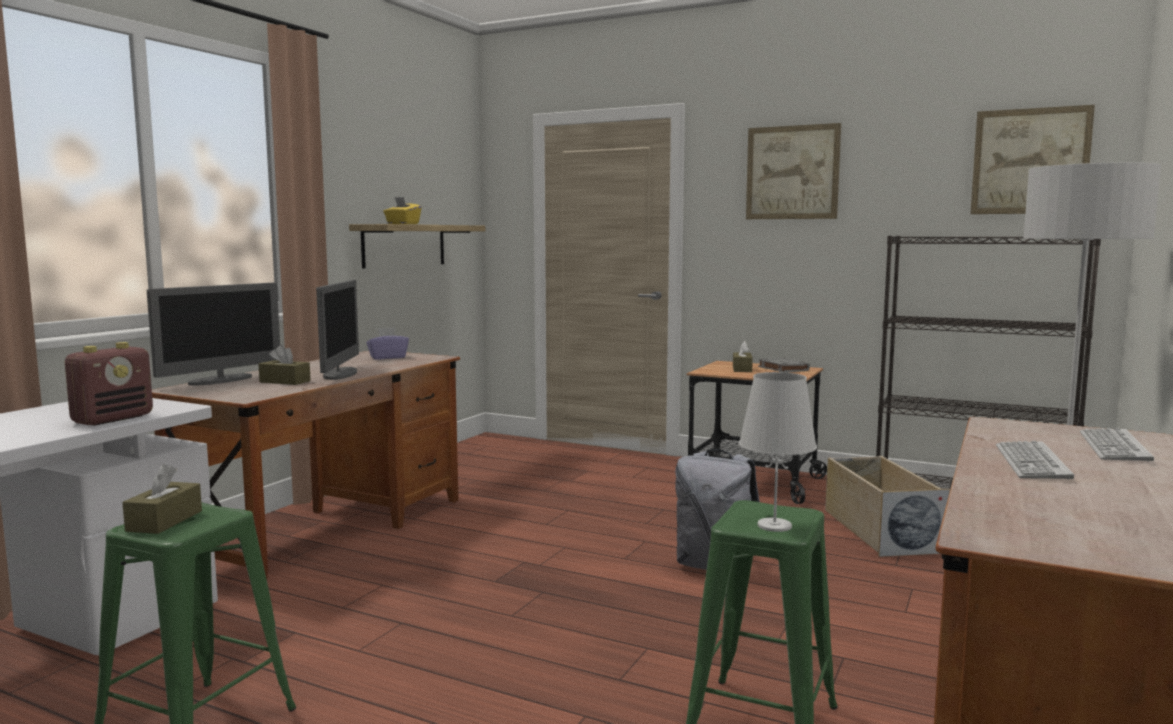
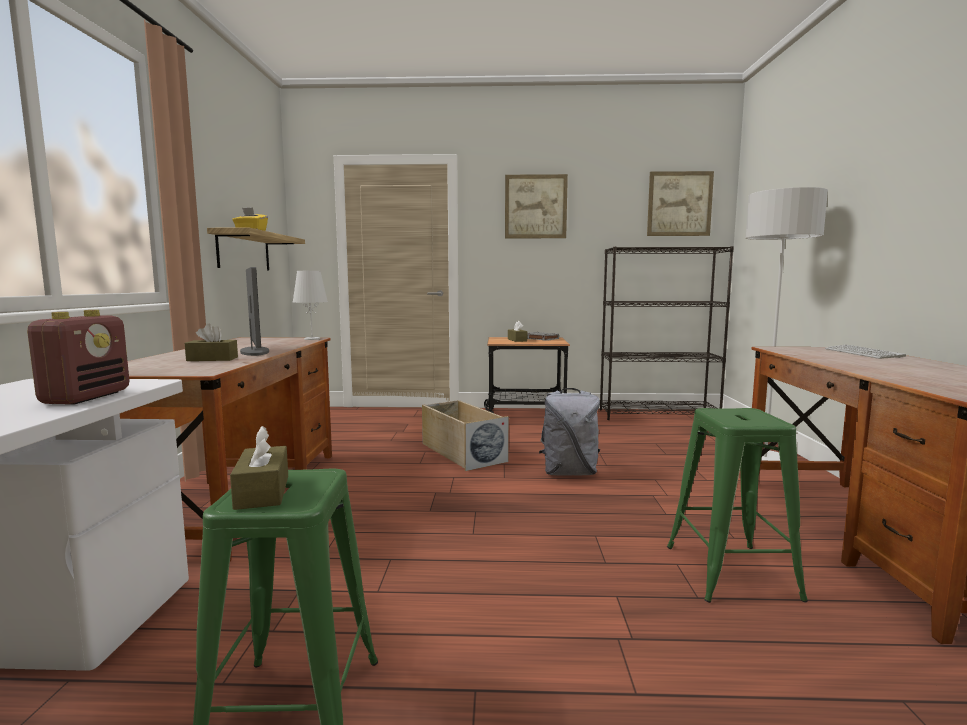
camera: 25 degrees left, 0 degrees up
monitor [147,283,280,386] -> none
purple tissue box [366,327,409,359] -> none
white table lamp [739,372,817,532] -> white table lamp moved to [293,271,328,340]
beige storage box [825,456,950,557] -> beige storage box moved to [422,400,509,471]
keyboard [996,441,1074,480] -> none

